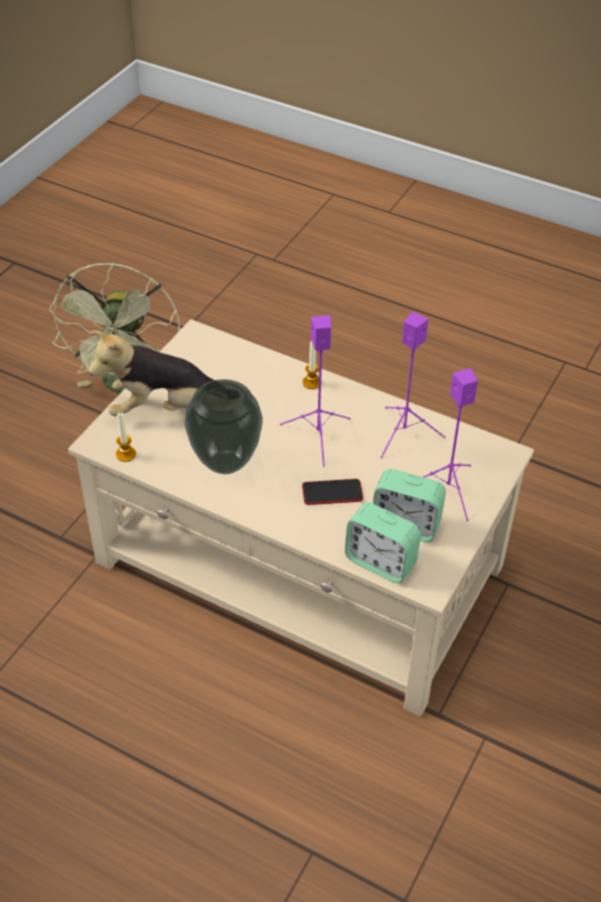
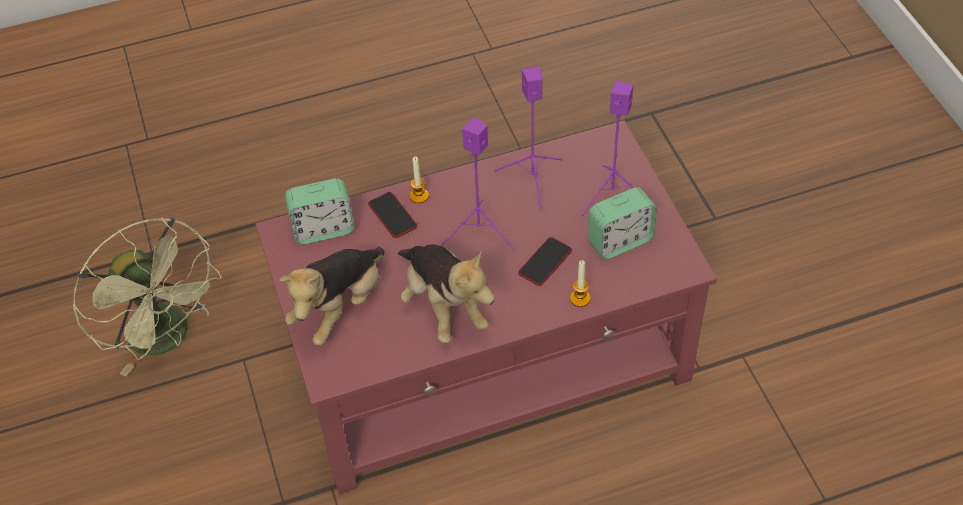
camera: 45 degrees left, 5 degrees up
beige coffee table [68,319,534,717] -> red coffee table [255,120,717,494]
candle [116,412,136,462] -> candle moved to [570,260,591,307]
vase [184,379,263,474] -> plush toy [398,244,495,343]
alarm clock [345,502,421,583] -> alarm clock moved to [285,178,354,244]
none -> phone [368,192,417,238]

